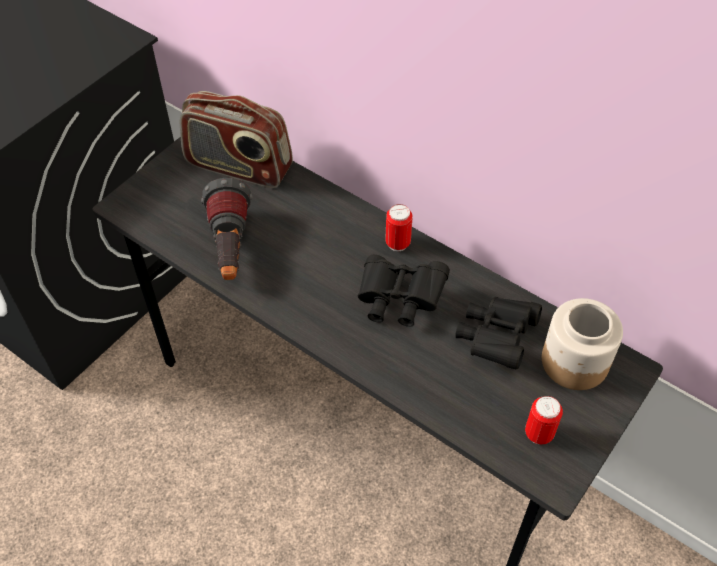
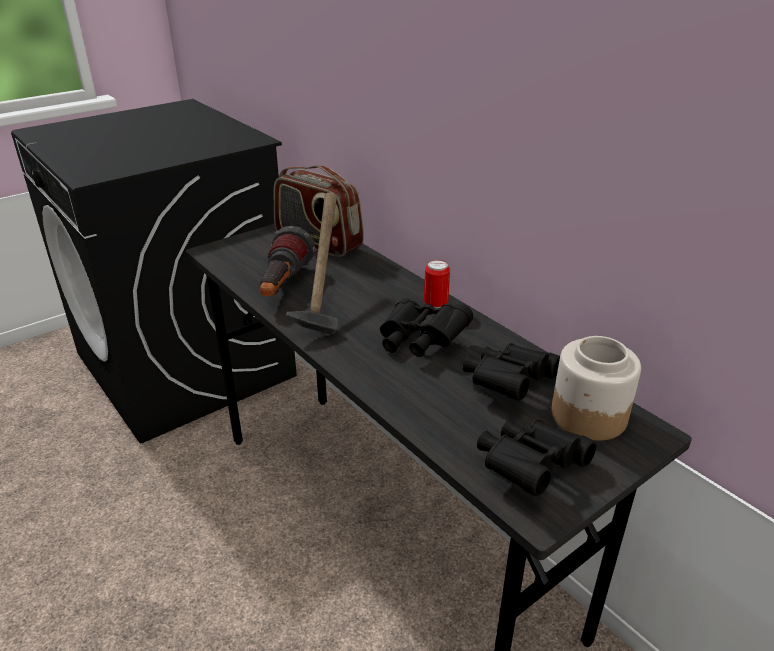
camera: 15 degrees right, 20 degrees down
can [525,396,563,444] -> black binoculars [477,419,596,496]
none -> hammer [286,193,338,335]

